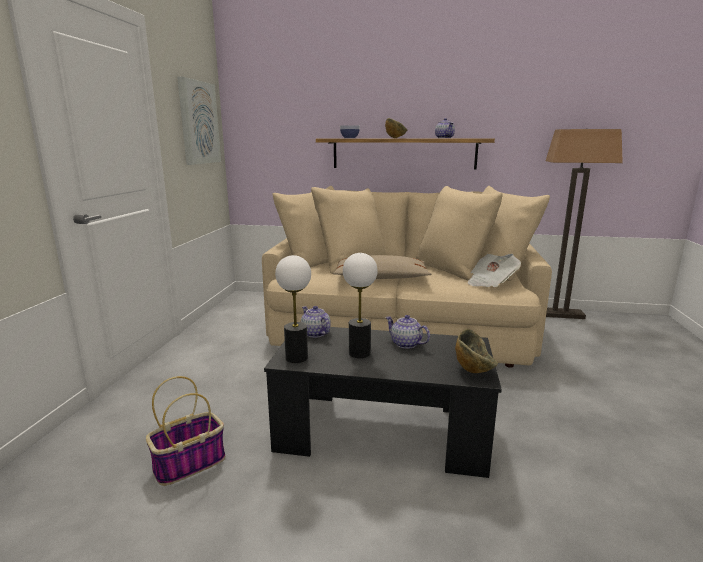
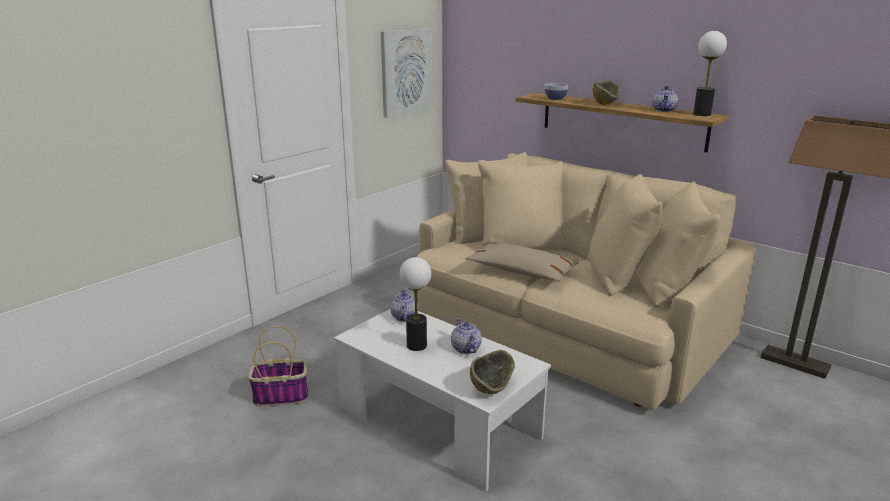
camera: 30 degrees right, 5 degrees up
black coffee table [264,327,502,478] -> white coffee table [334,309,551,492]
table lamp [275,255,311,363] -> table lamp moved to [693,31,727,116]
newspaper [467,254,521,287] -> none

